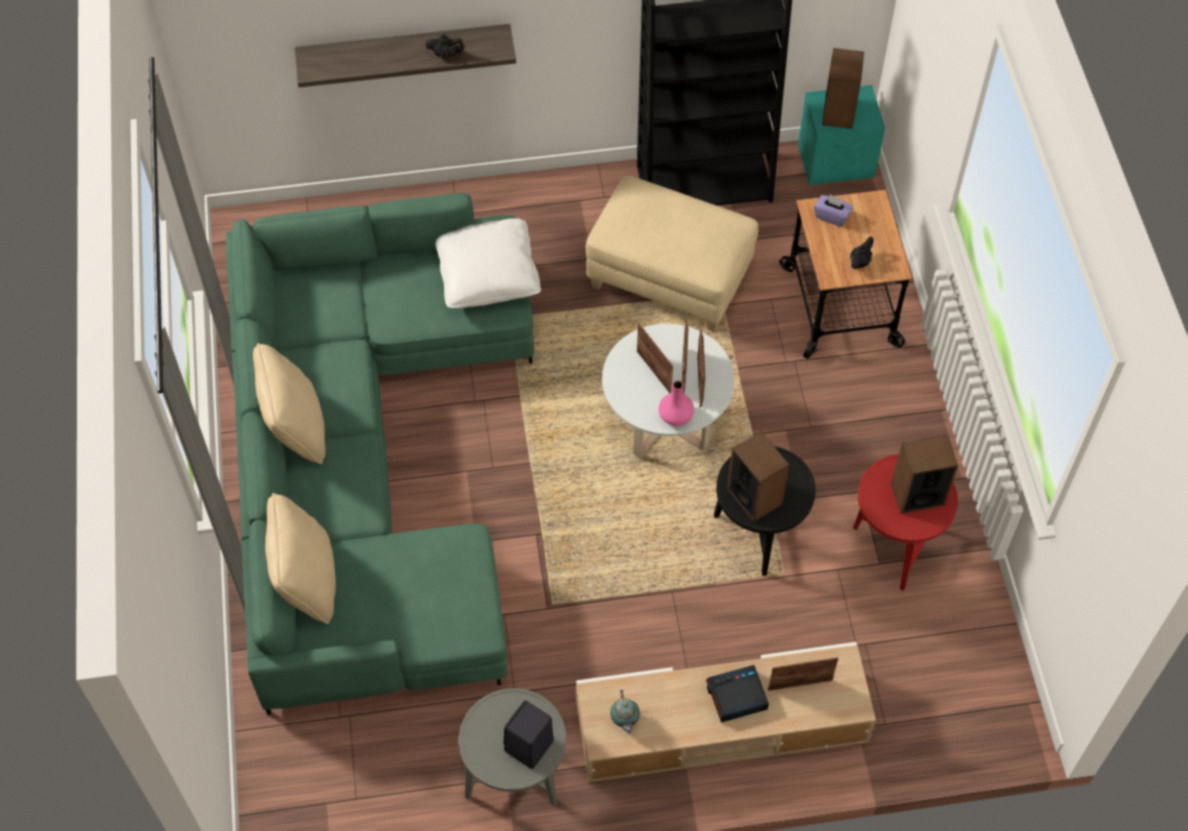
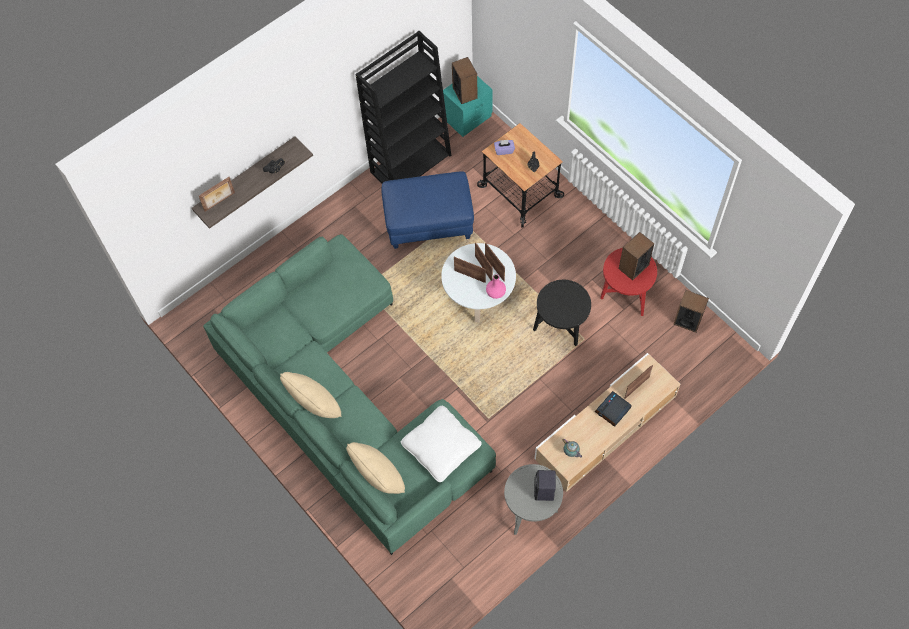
camera: 30 degrees left, 5 degrees up
white pillow [435,218,541,309] -> white pillow moved to [401,406,482,482]
beige ottoman [586,176,758,332] -> blue ottoman [381,171,474,249]
speaker [727,431,789,522] -> speaker moved to [674,290,709,333]
none -> picture frame [199,177,235,212]

